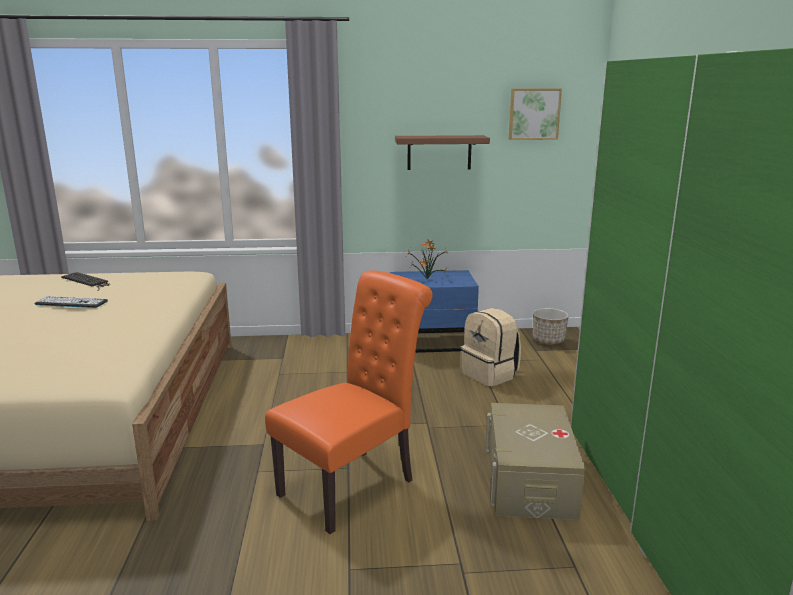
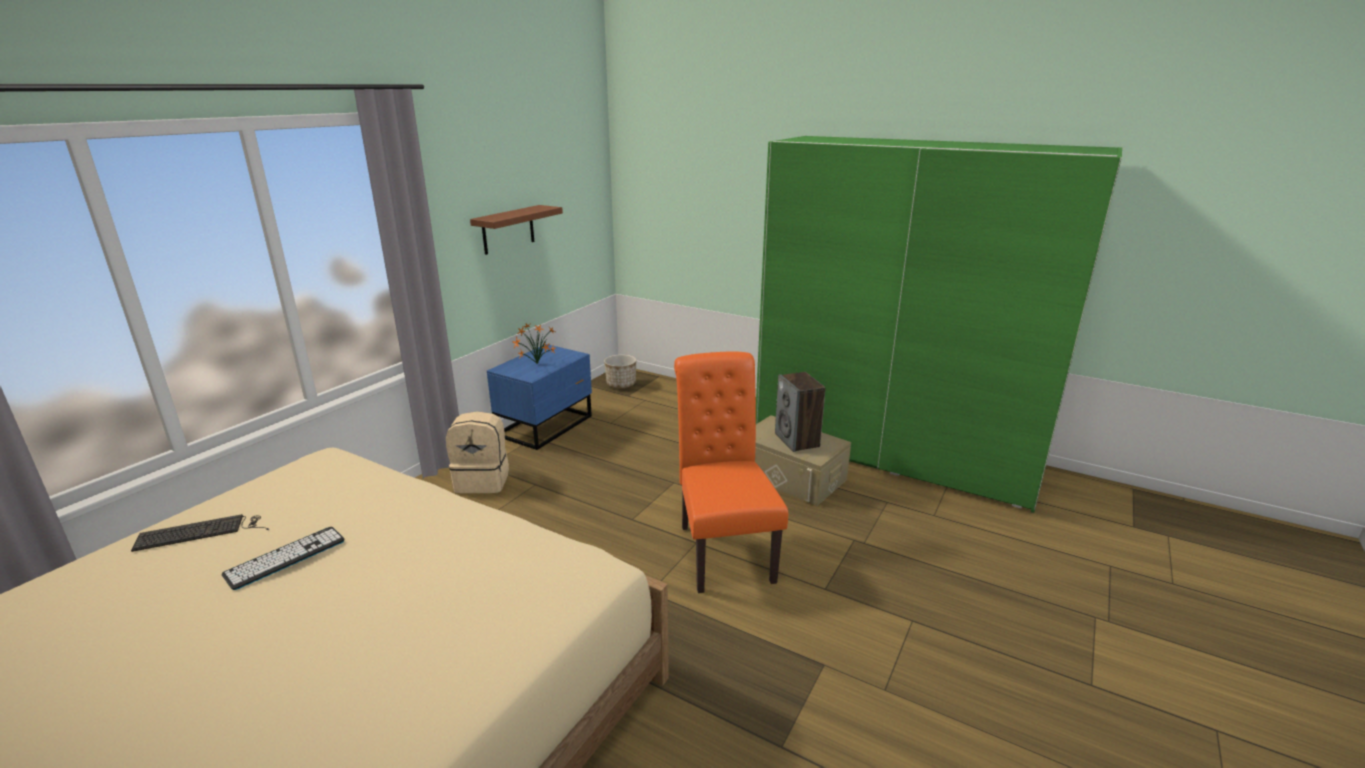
camera: 55 degrees left, 5 degrees up
beige backpack [461,308,521,386] -> beige backpack moved to [446,411,509,493]
picture [509,88,562,140] -> none
none -> speaker [775,372,826,452]

